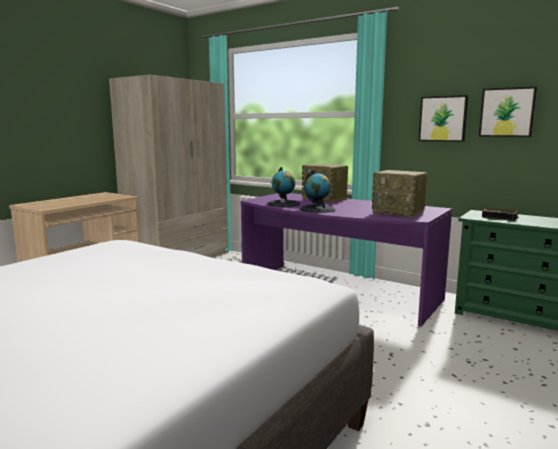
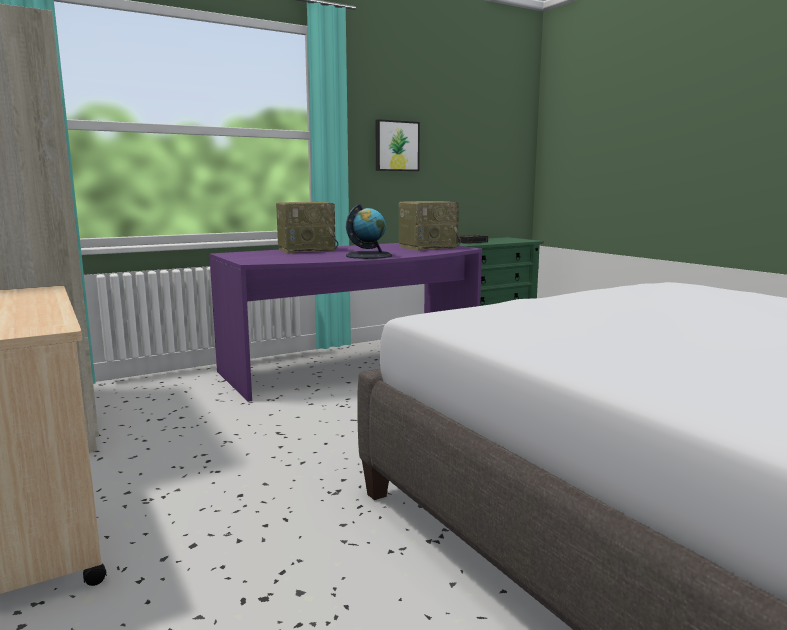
camera: 65 degrees left, 0 degrees up
globe [267,167,300,207] -> none
picture [479,87,537,137] -> none

